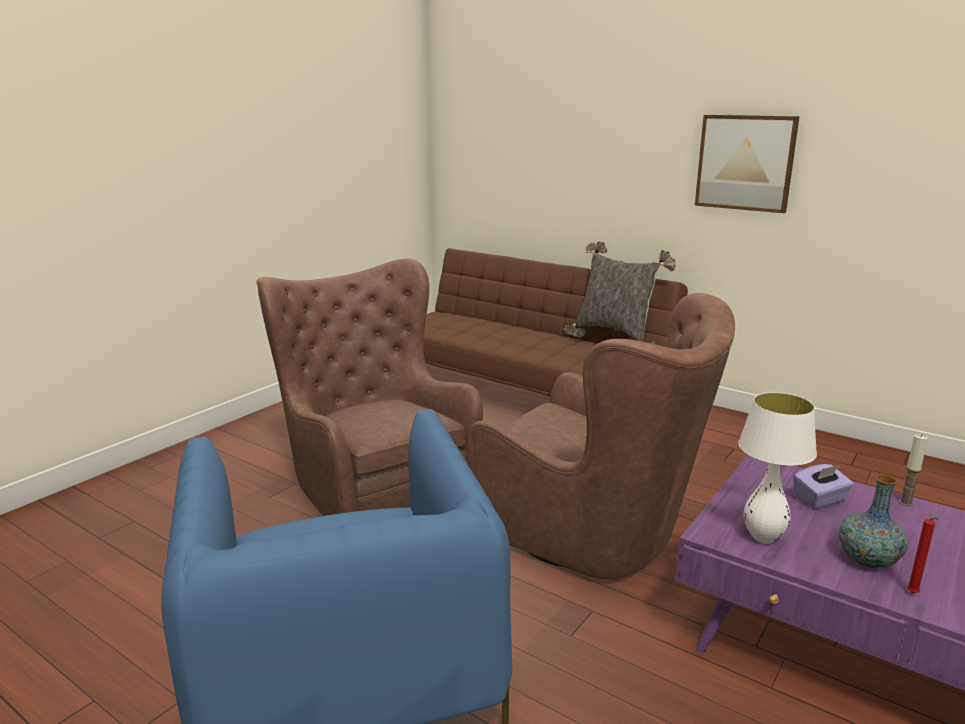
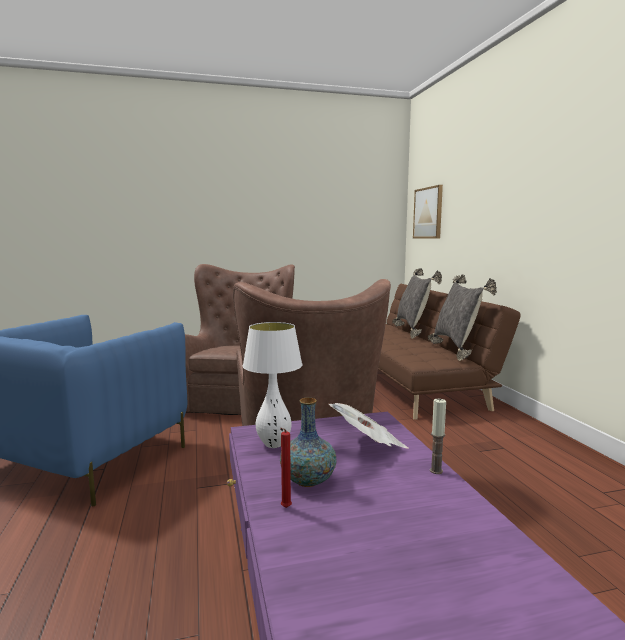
camera: 40 degrees right, 10 degrees down
picture [695,115,799,213] -> picture moved to [413,185,443,239]
purple tissue box [793,464,854,509] -> newspaper [329,403,409,448]
none -> pillow [392,268,442,339]

